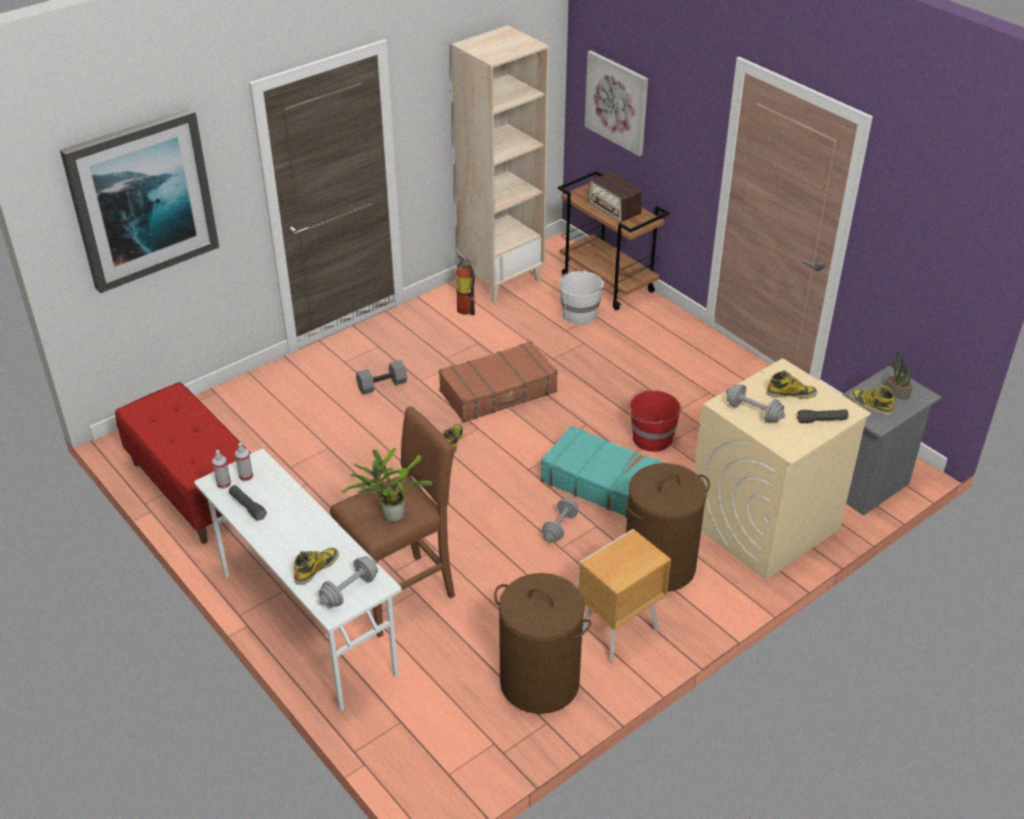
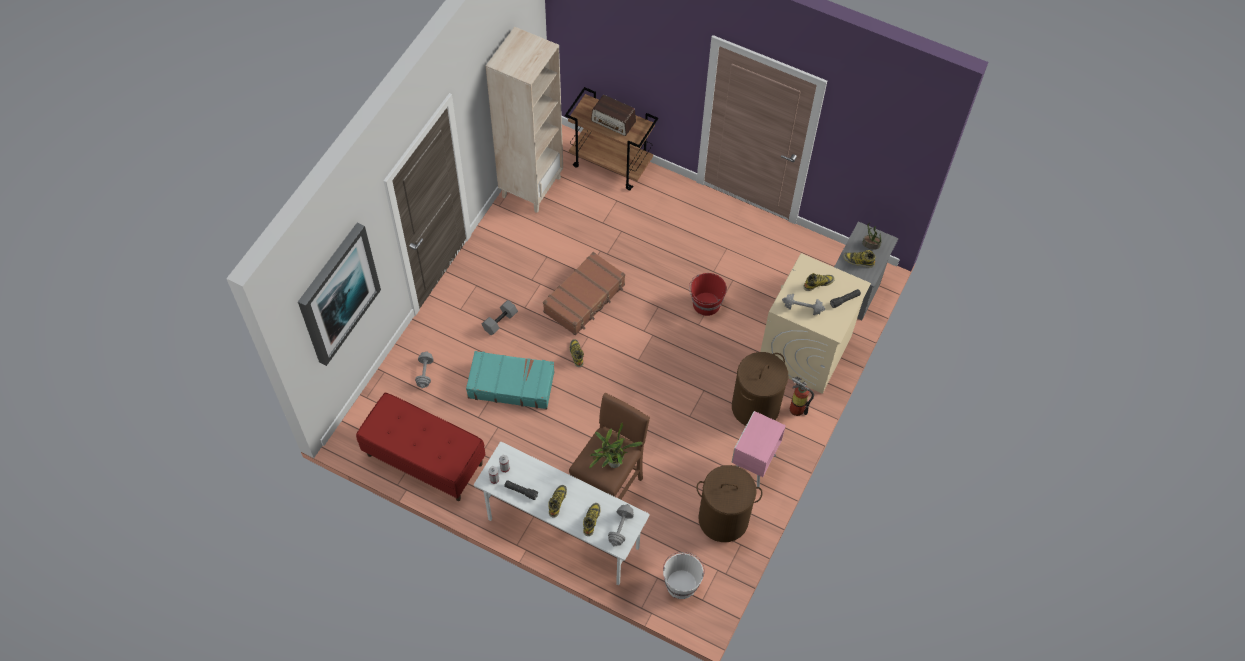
camera: 25 degrees left, 20 degrees up
fire extinguisher [454,248,475,315] -> fire extinguisher moved to [789,377,814,416]
turquoise suitcase [541,426,664,518] -> turquoise suitcase moved to [466,351,555,409]
grey dumbbell [542,497,578,543] -> grey dumbbell moved to [415,351,434,388]
white bucket [559,271,605,325] -> white bucket moved to [663,552,705,599]
brown nightstand [578,529,671,662] -> pink nightstand [732,411,786,489]
picture [585,50,648,156] -> none
none -> boot [548,485,567,518]

